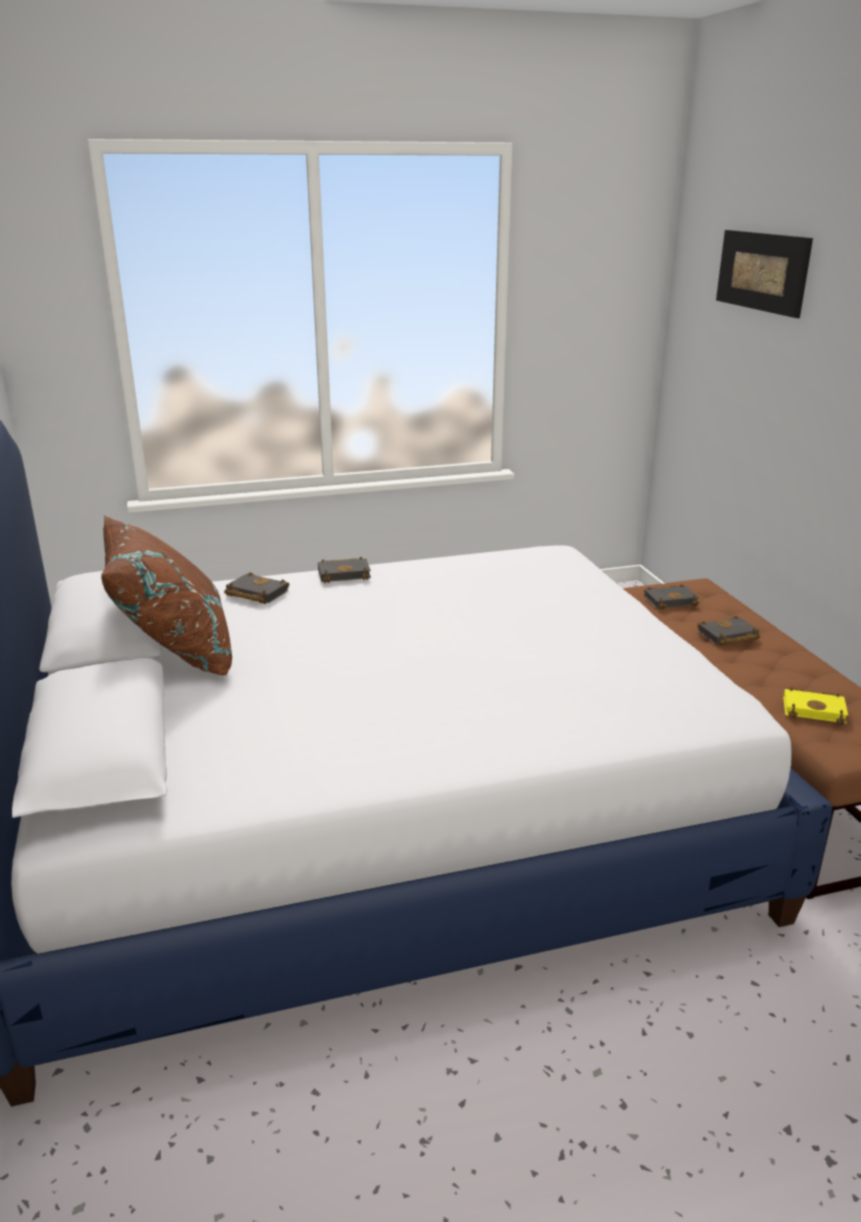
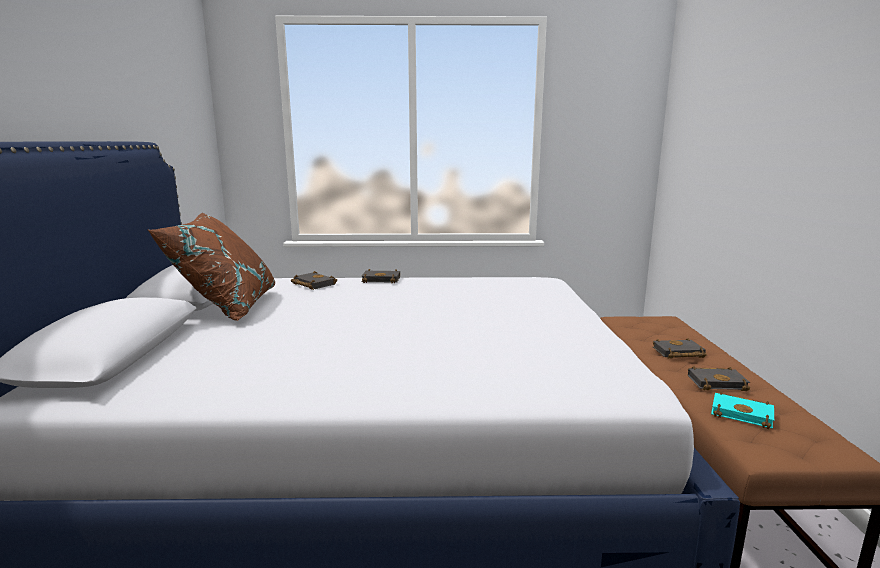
camera: 15 degrees right, 10 degrees down
black book [644,584,699,609] -> black book moved to [688,366,750,391]
picture [716,230,813,318] -> none
yellow book [783,687,848,725] -> turquoise book [711,391,774,429]

